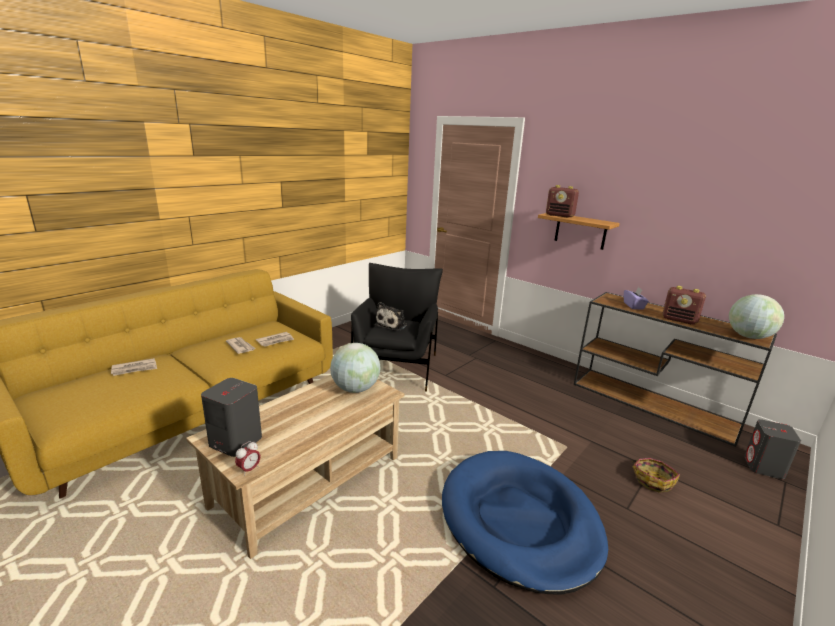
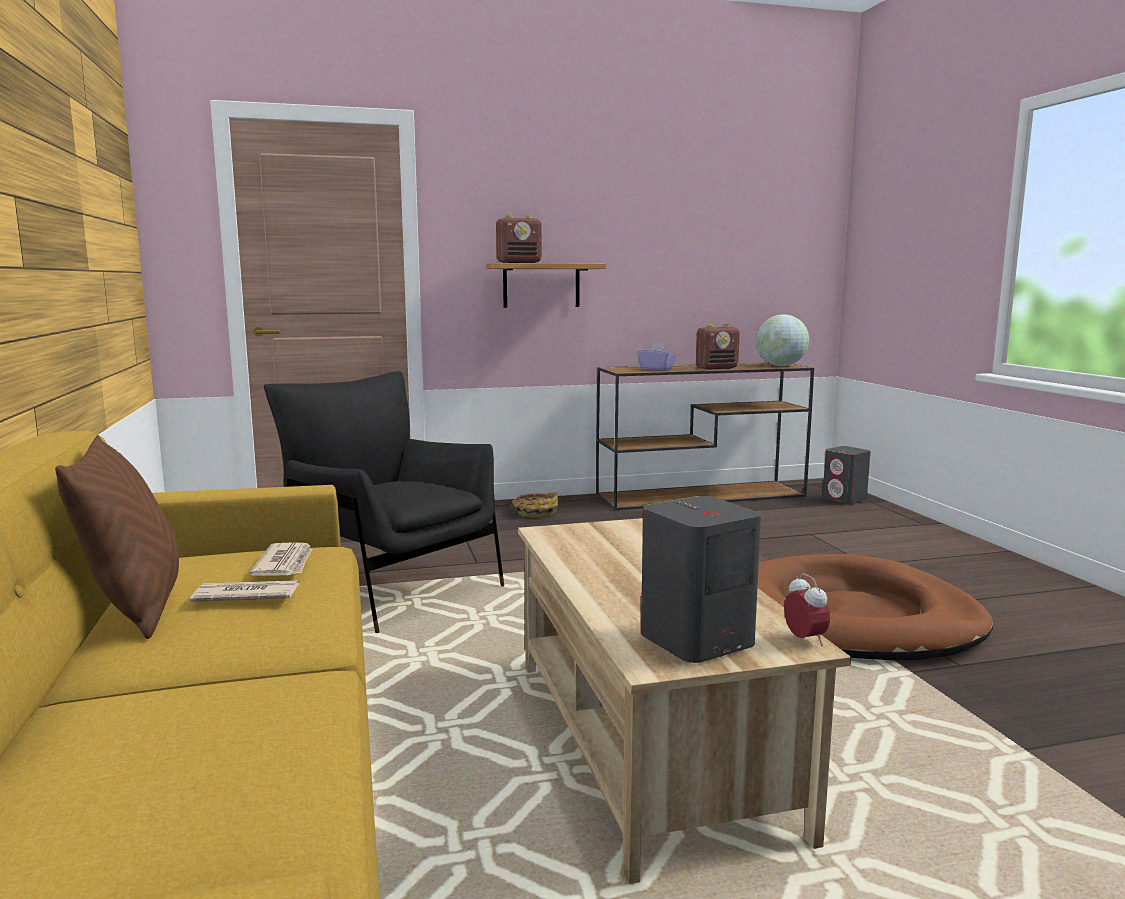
camera: 55 degrees left, 10 degrees down
newspaper [111,358,157,376] -> none
globe [331,343,381,393] -> none
plush toy [375,302,407,331] -> none
blue dog bed [442,451,608,594] -> brown dog bed [758,554,993,661]
basket [632,458,680,493] -> basket moved to [507,492,558,518]
none -> brown pillow [55,435,179,639]

